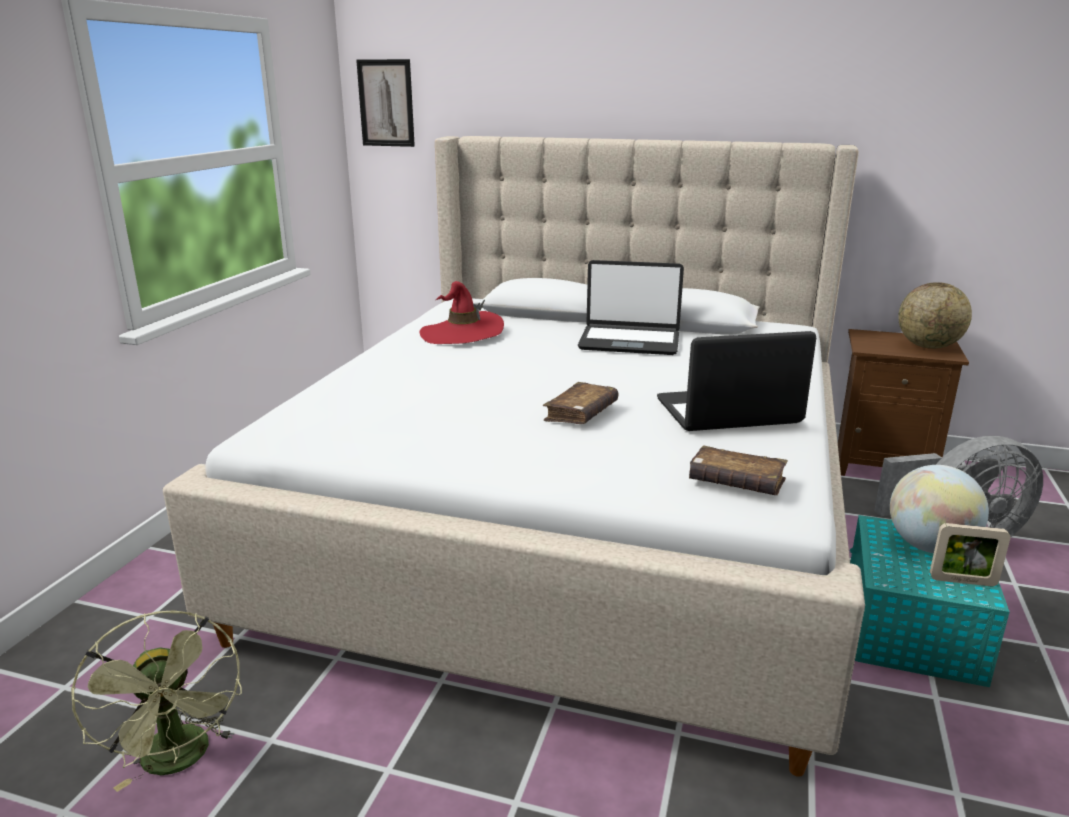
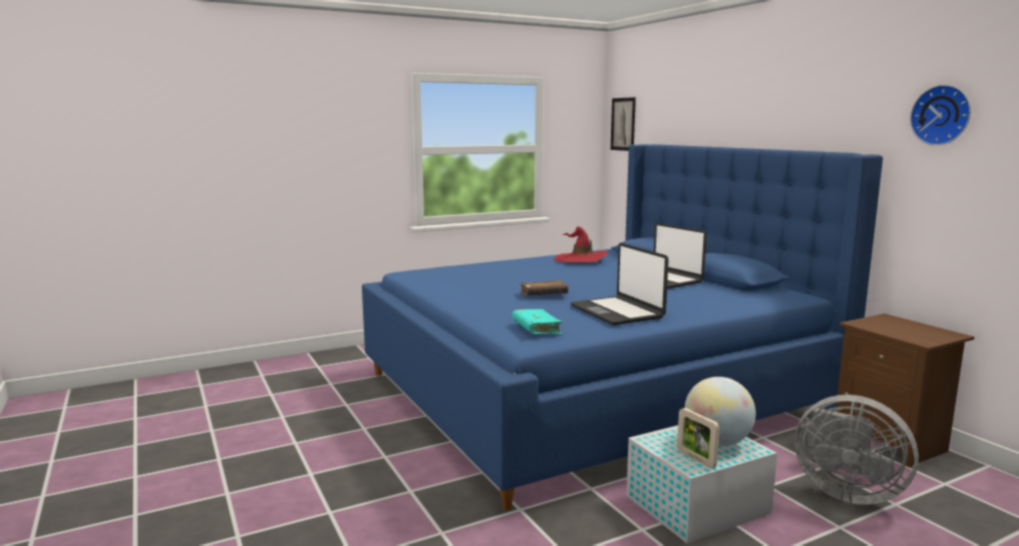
camera: 45 degrees right, 10 degrees down
green fan [71,610,242,792] -> none
beige bed [163,136,865,777] -> blue bed [362,144,883,510]
laptop [657,331,816,431] -> laptop turned 150 degrees counterclockwise [570,243,669,325]
brown book [689,445,788,495] -> turquoise book [512,309,563,334]
turquoise storage box [850,515,1009,687] -> white storage box [627,425,777,543]
globe [898,282,972,349] -> none
none -> wall clock [910,85,971,146]

